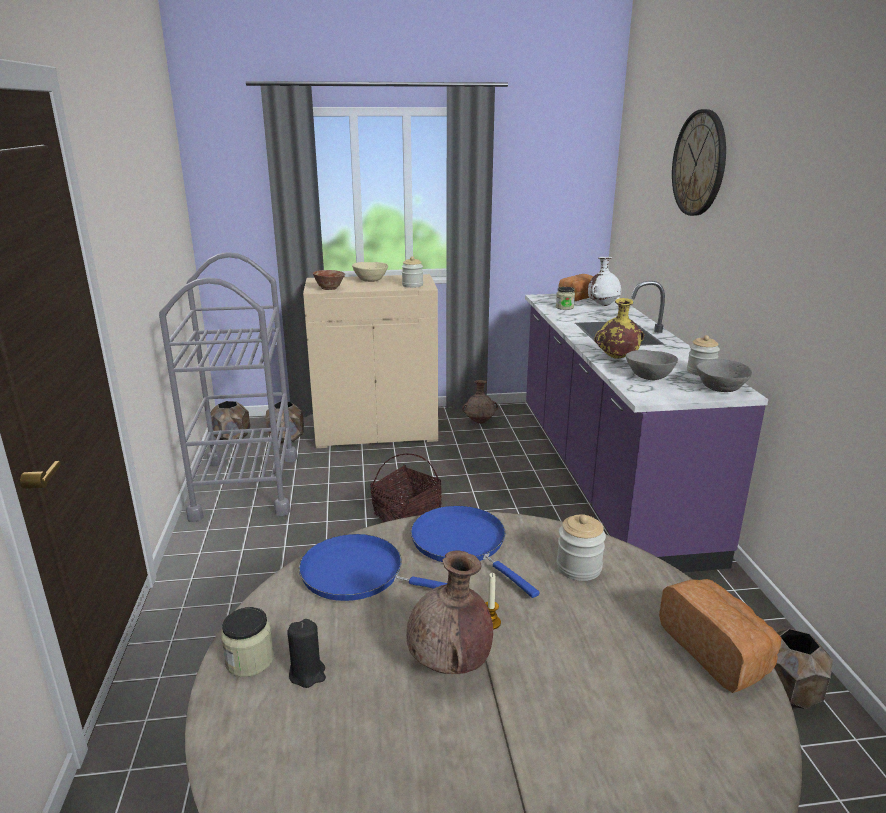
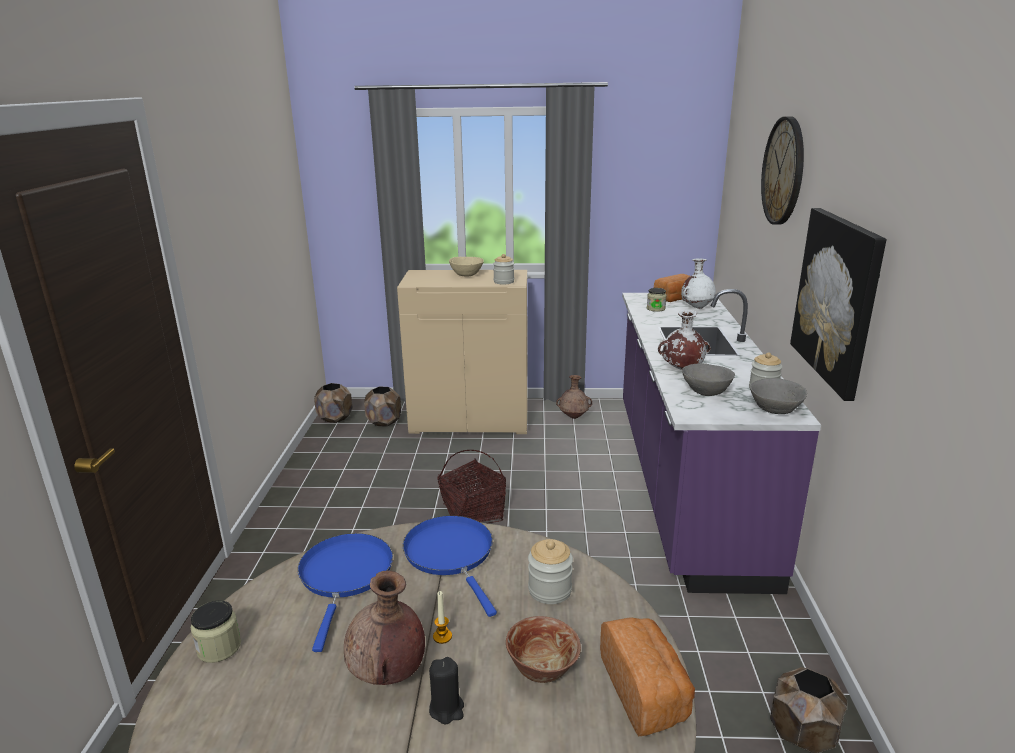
camera: 10 degrees right, 0 degrees up
grey cart [159,252,297,522] -> none
black candle [287,619,326,688] -> black candle moved to [429,657,464,724]
blue frying pan [299,534,447,601] -> blue frying pan turned 60 degrees clockwise [298,533,393,652]
bowl [313,270,345,290] -> bowl moved to [506,616,581,683]
yellow vase [594,298,644,359] -> white vase [658,309,711,370]
none -> picture [790,208,887,401]

